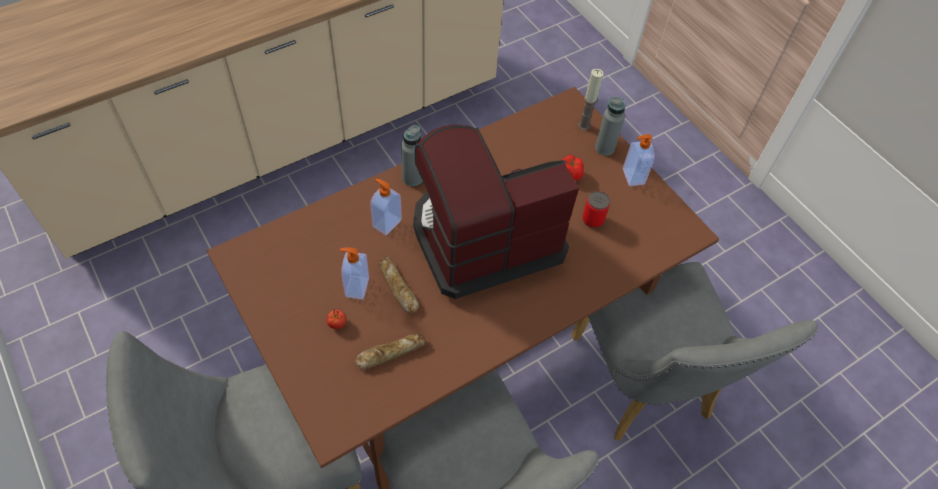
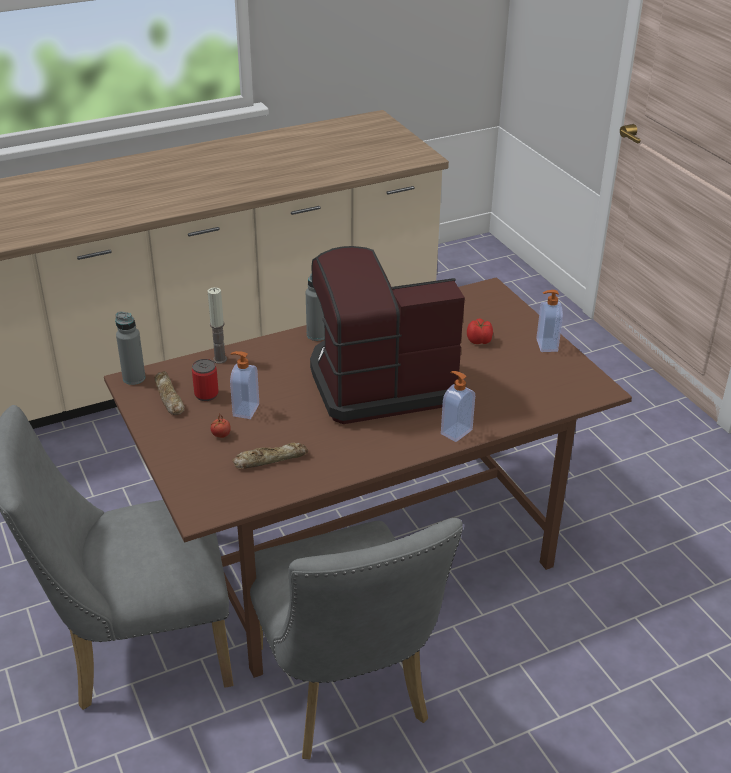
camera: 10 degrees right, 20 degrees down
soap dispenser [370,179,402,235] -> soap dispenser moved to [441,371,475,442]
bread [378,256,419,313] -> bread moved to [154,371,185,415]
grey chair [572,262,818,441] -> none
candle [578,69,604,130] -> candle moved to [208,287,227,364]
can [582,191,610,228] -> can moved to [192,359,219,401]
grey bottle [595,97,625,155] -> grey bottle moved to [115,312,145,385]

